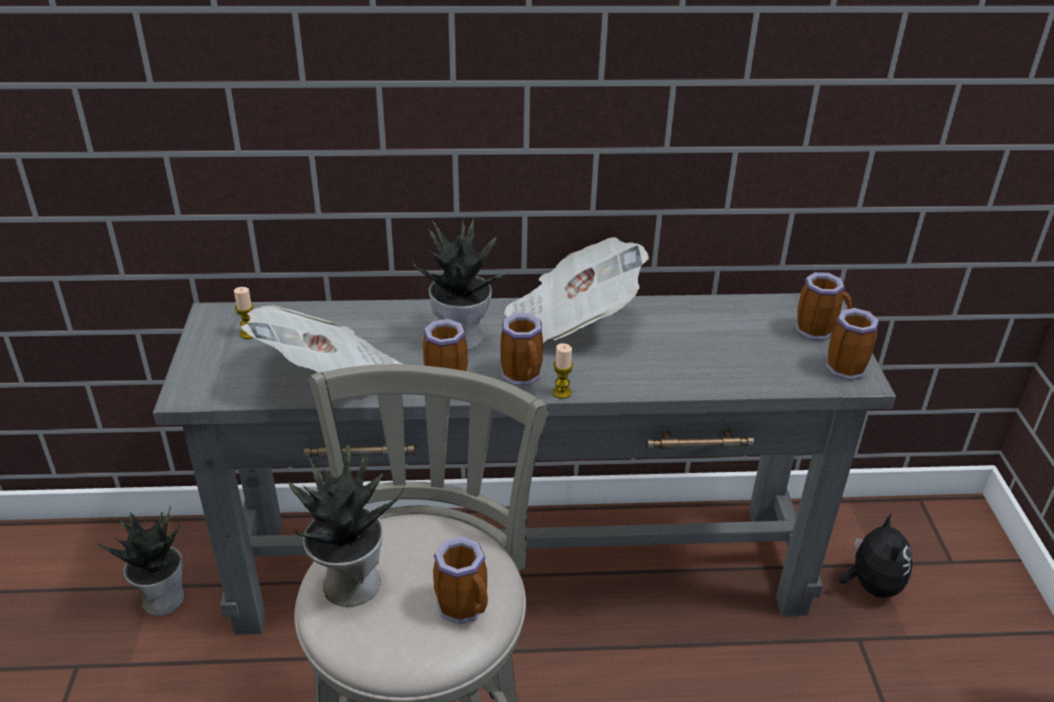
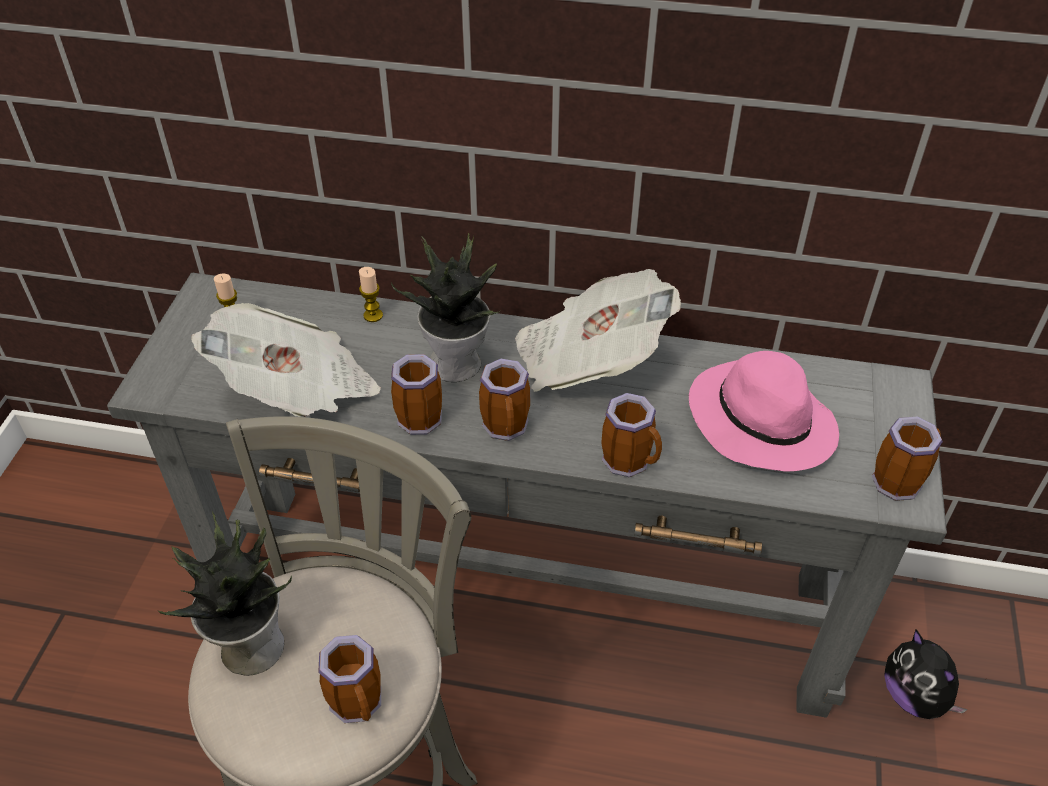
camera: 15 degrees right, 10 degrees up
potted plant [96,506,184,616] -> none
candle [552,343,573,399] -> candle moved to [359,267,383,322]
mug [795,272,852,340] -> mug moved to [601,393,662,477]
plush toy [838,513,913,598] -> plush toy turned 135 degrees clockwise [884,629,968,719]
none -> pink hat [689,351,839,472]

